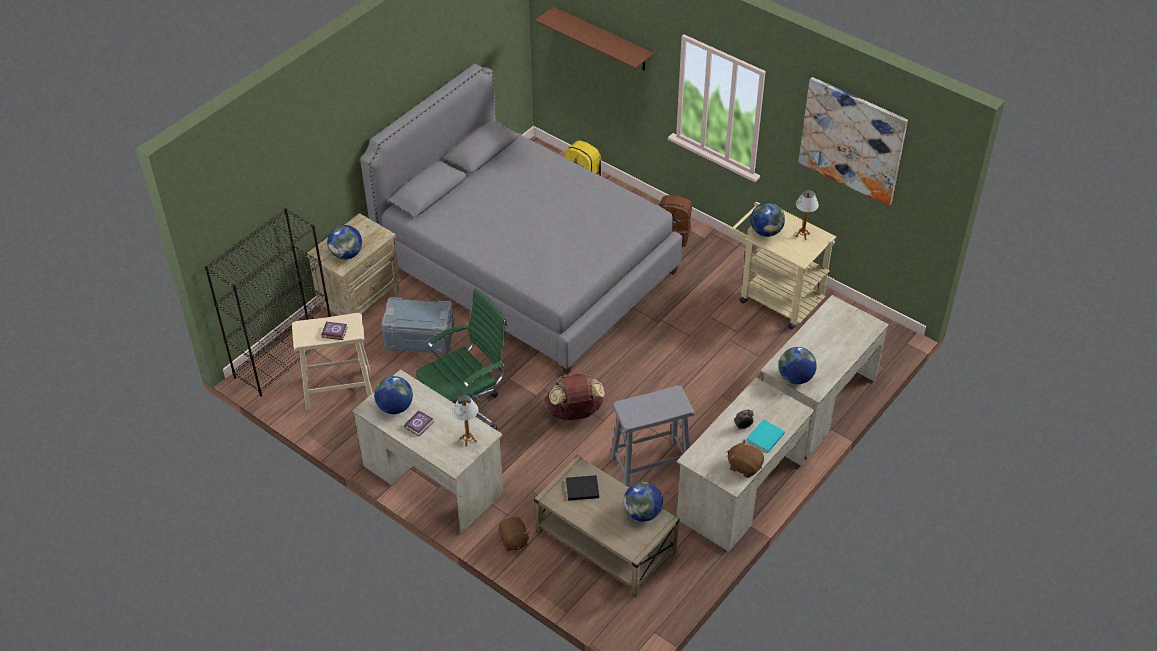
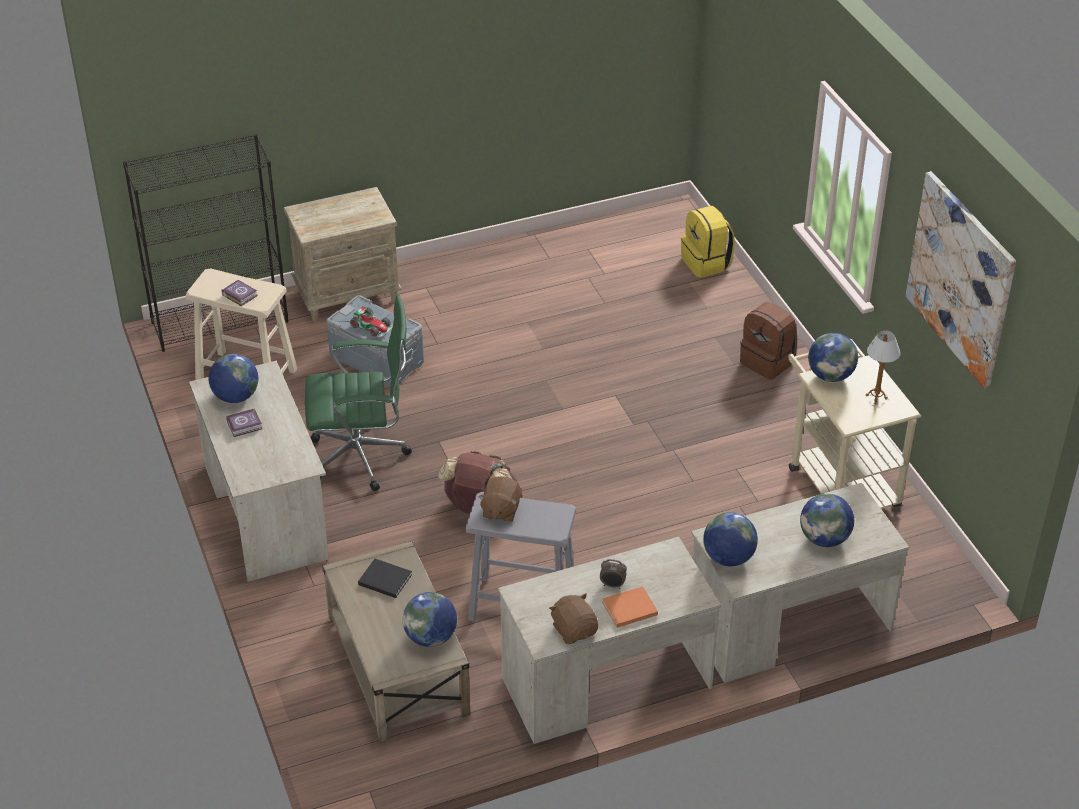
camera: 30 degrees right, 5 degrees down
globe [327,225,362,260] -> globe moved to [800,494,854,547]
grey bed [360,64,682,374] -> none
table lamp [452,395,478,447] -> none
brown plush toy [499,517,530,551] -> brown plush toy moved to [478,476,521,522]
brown shelf [535,7,653,71] -> none
turquoise book [746,419,785,453] -> orange book [602,586,658,628]
none -> toy car [350,306,393,337]

